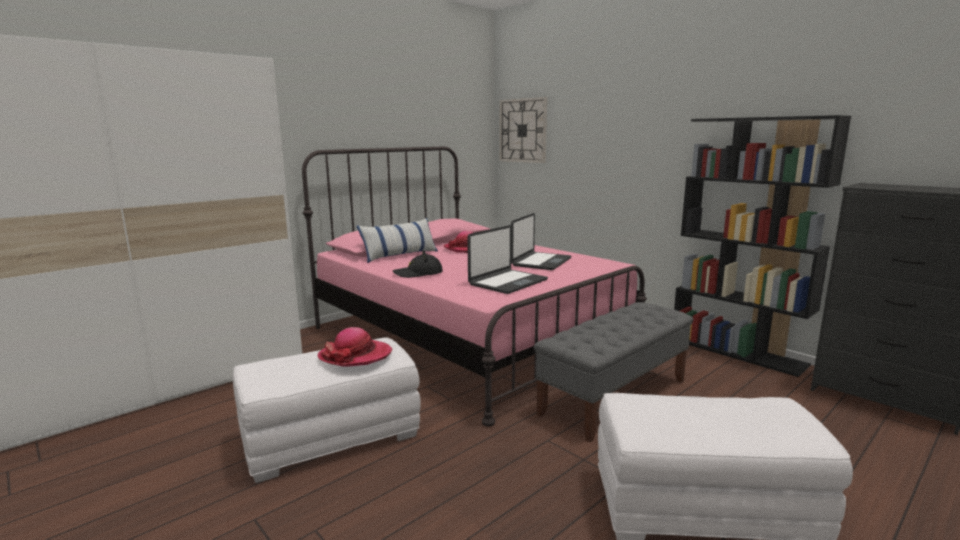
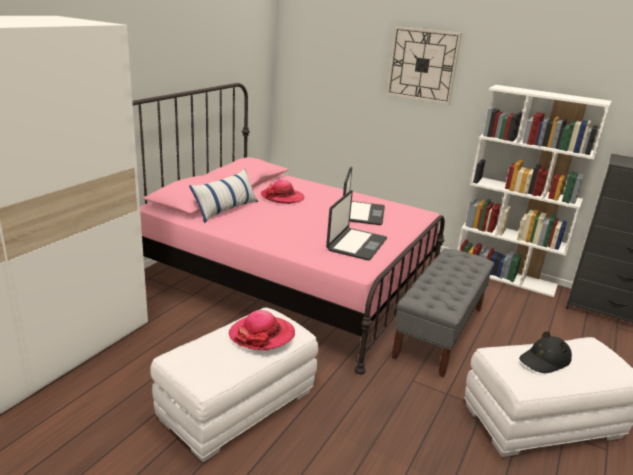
camera: 20 degrees left, 10 degrees up
black hat [393,250,443,278] -> black hat moved to [519,331,572,373]
wall clock [500,97,547,163] -> wall clock moved to [386,26,462,105]
black bookcase [674,115,851,377] -> white bookcase [457,85,611,297]

